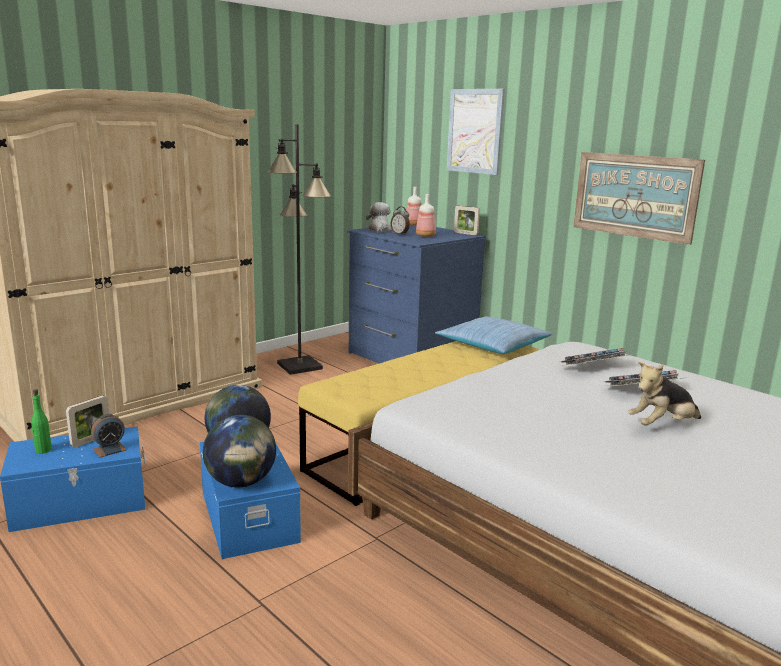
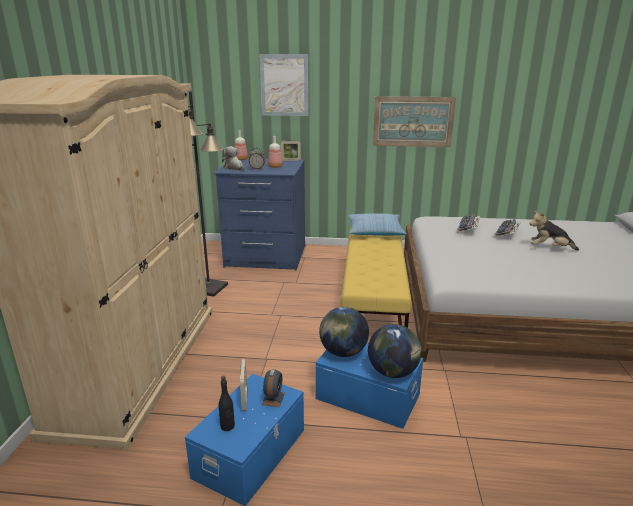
camera: 40 degrees left, 5 degrees up
green bottle [31,389,52,454] -> black bottle [218,376,235,431]
plush toy [628,362,701,425] -> plush toy turned 75 degrees clockwise [529,211,579,251]

